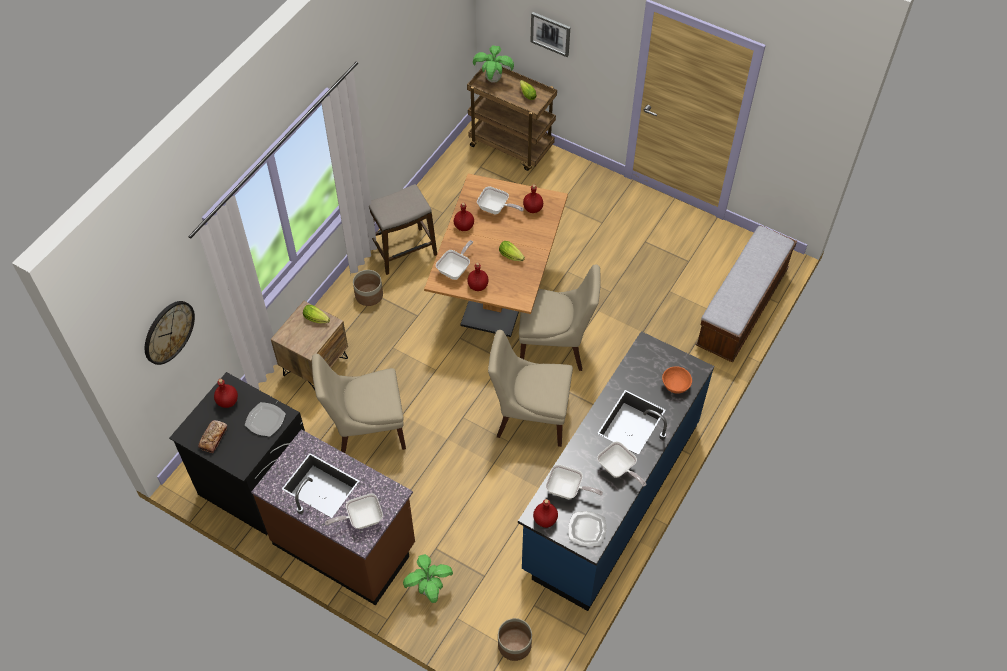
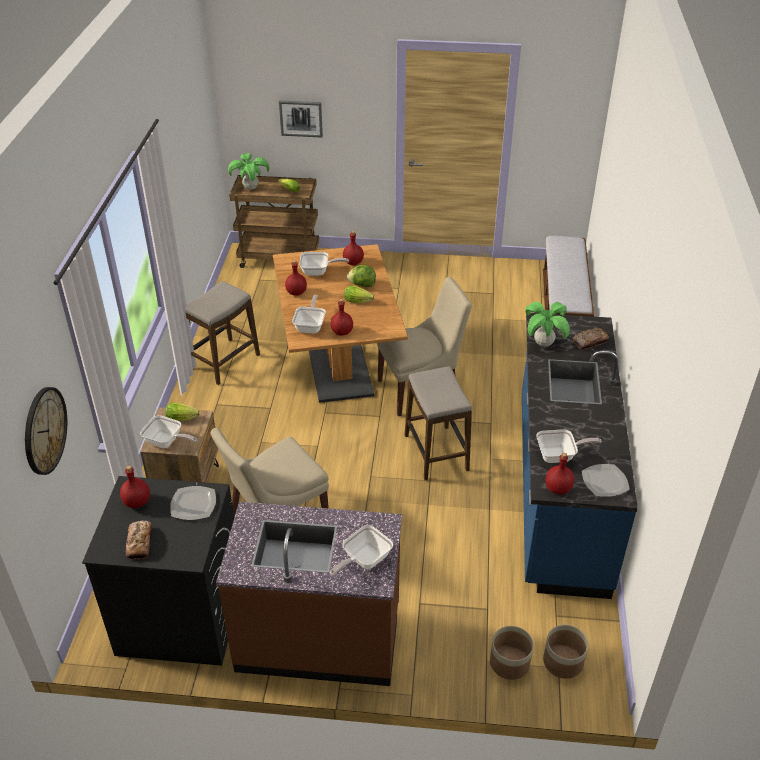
camera: 25 degrees left, 15 degrees down
planter [353,270,383,306] -> planter moved to [490,626,534,680]
potted plant [403,554,453,603] -> potted plant moved to [525,302,570,347]
beige chair [488,330,573,447] -> stool [405,366,472,480]
frying pan [597,441,646,487] -> frying pan moved to [140,415,197,448]
orange bowl [662,366,692,394] -> bread [573,328,609,350]
none -> lettuce [347,265,376,287]

